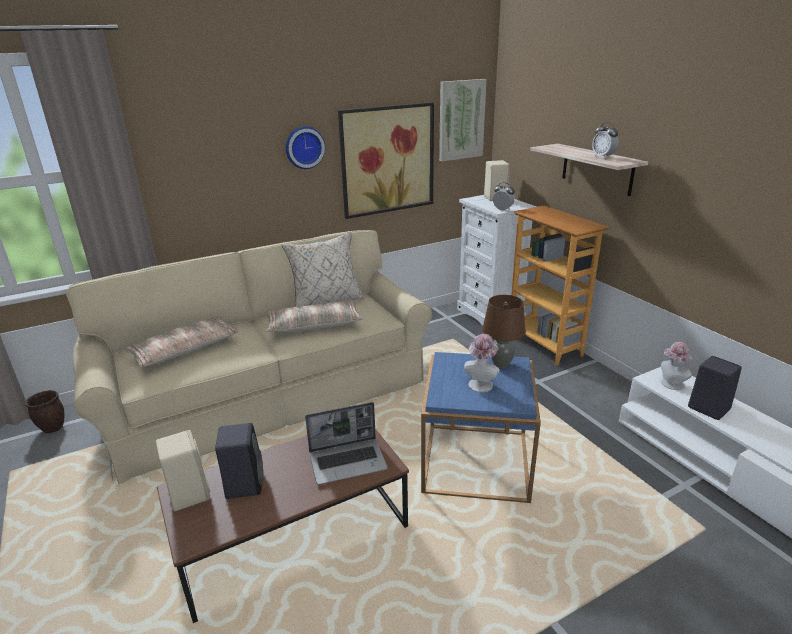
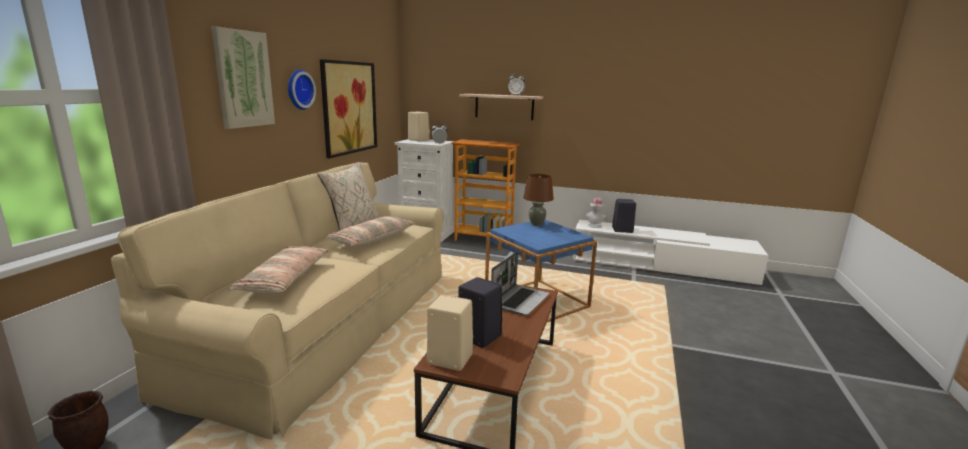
camera: 45 degrees left, 10 degrees down
picture [439,79,487,161] -> picture moved to [211,27,275,129]
hat [464,334,500,392] -> none

